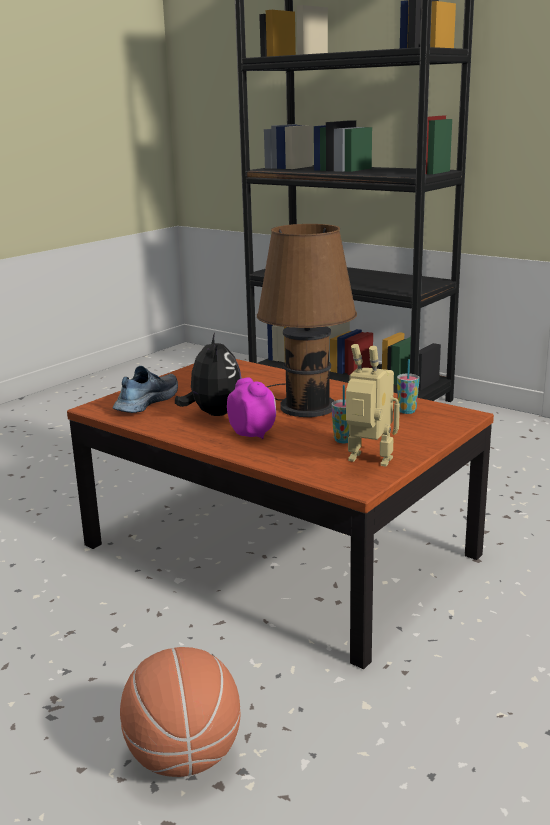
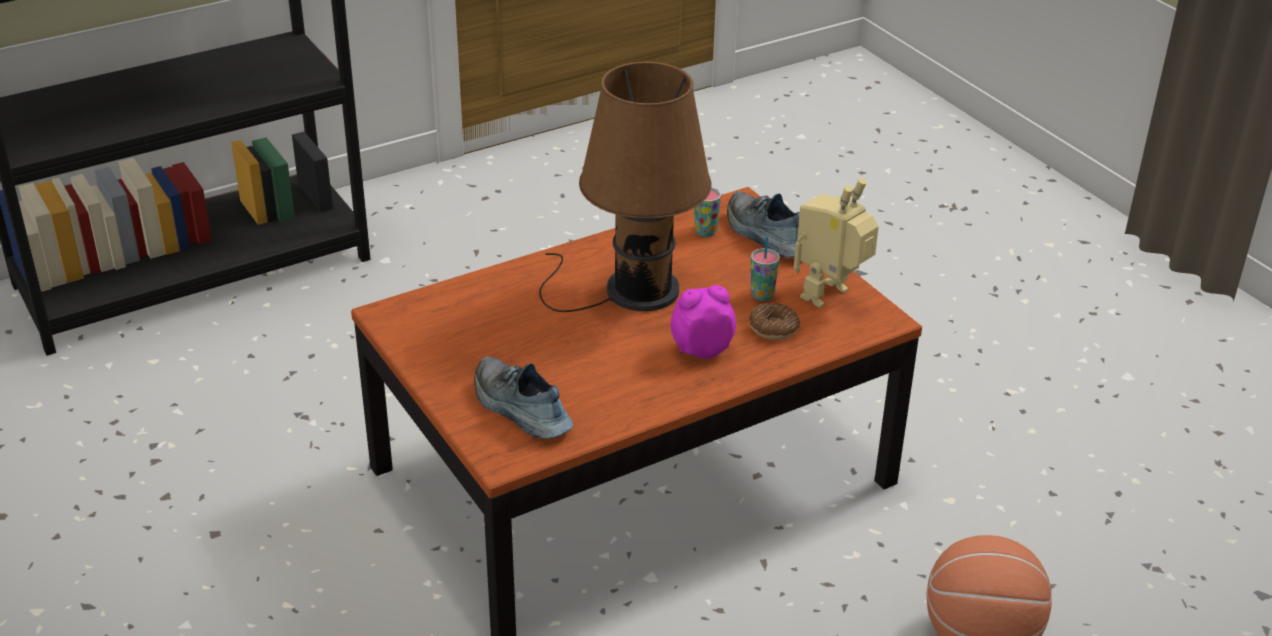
camera: 70 degrees left, 15 degrees up
plush toy [175,332,242,416] -> none
none -> shoe [727,191,800,258]
none -> donut [749,303,800,340]

